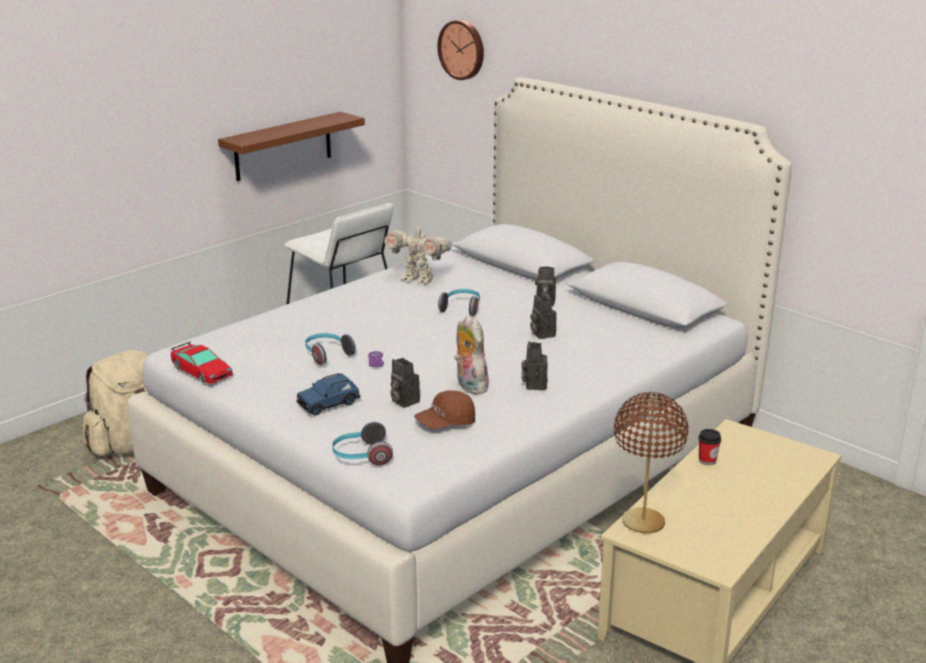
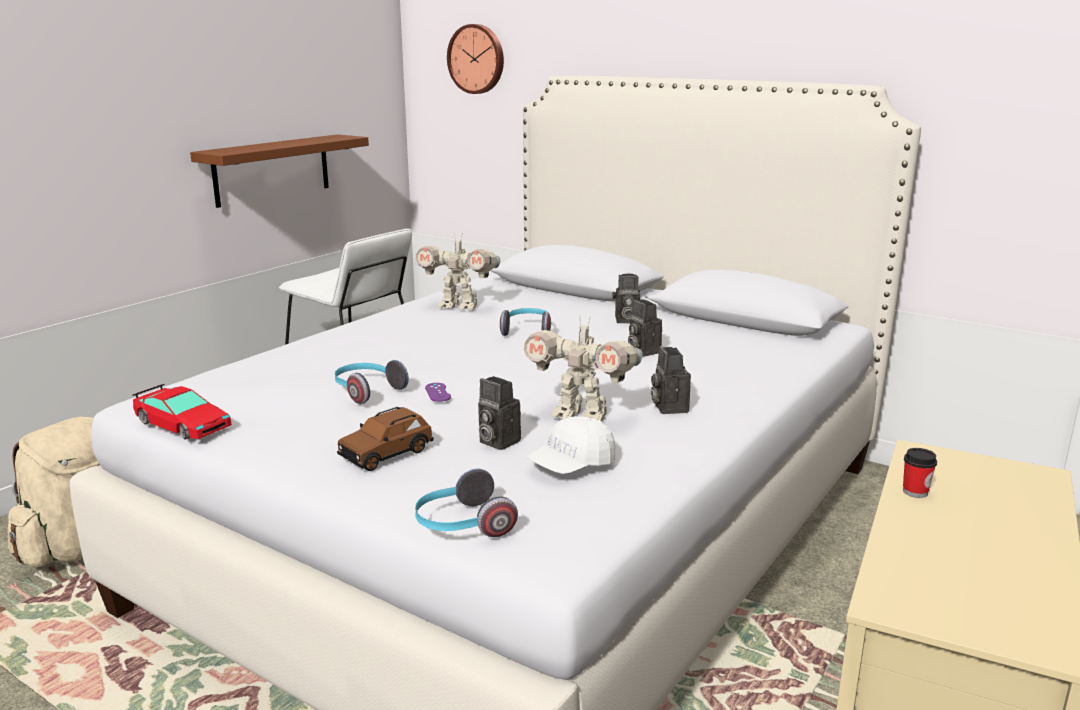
camera: 10 degrees left, 5 degrees down
blue toy car [296,373,360,416] -> brown toy car [337,407,434,471]
brown cap [414,390,475,429] -> white cap [527,416,615,474]
plush toy [454,315,488,394] -> toy robot [524,315,642,421]
brown table lamp [614,392,688,533] -> none

